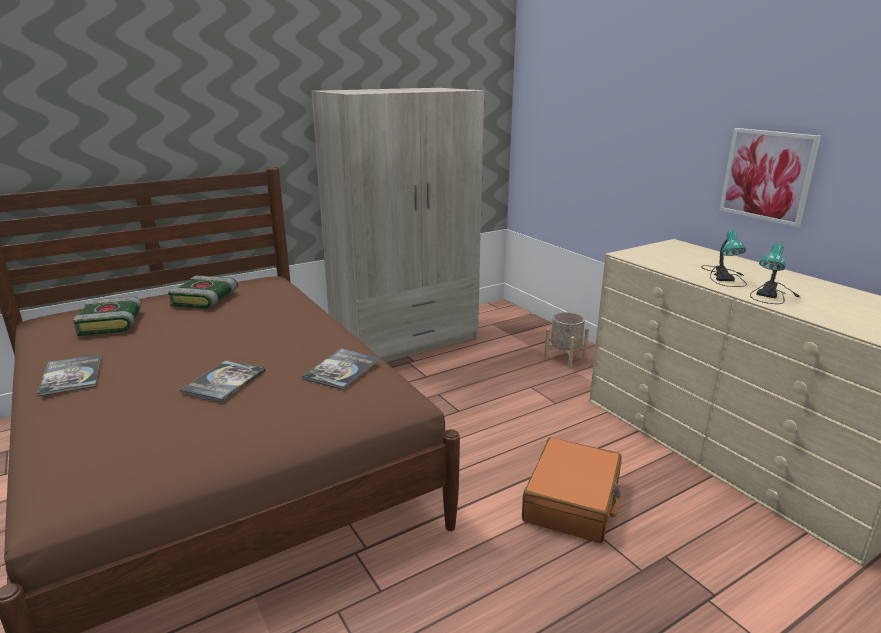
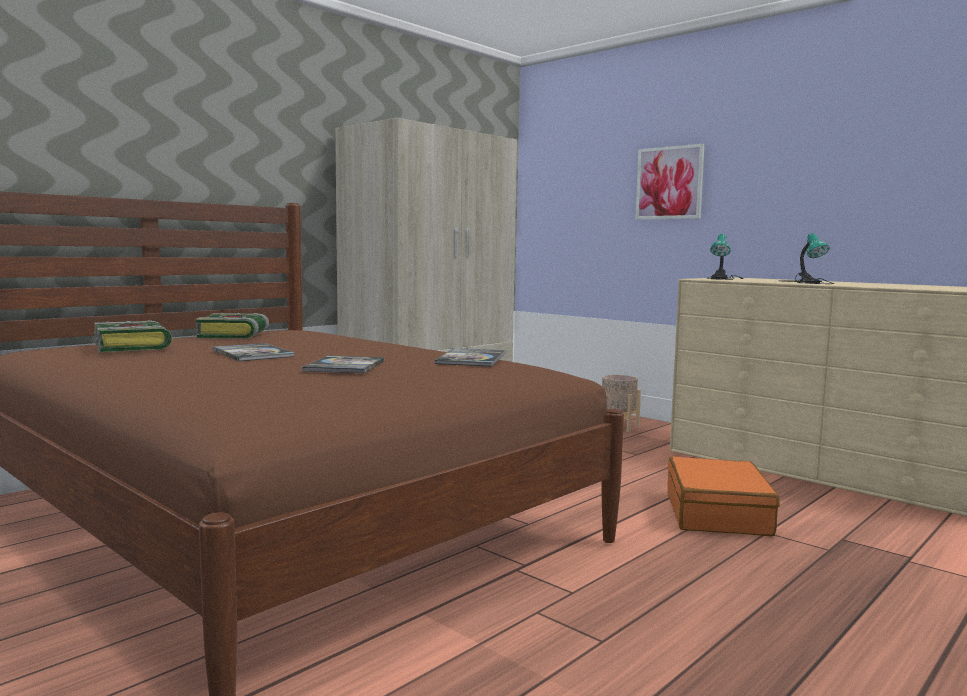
camera: 15 degrees left, 15 degrees down
book [37,354,102,396] -> book moved to [213,343,294,361]
picture [719,128,821,227] -> picture moved to [635,144,705,220]
table lamp [750,243,799,304] -> table lamp moved to [707,234,744,280]

